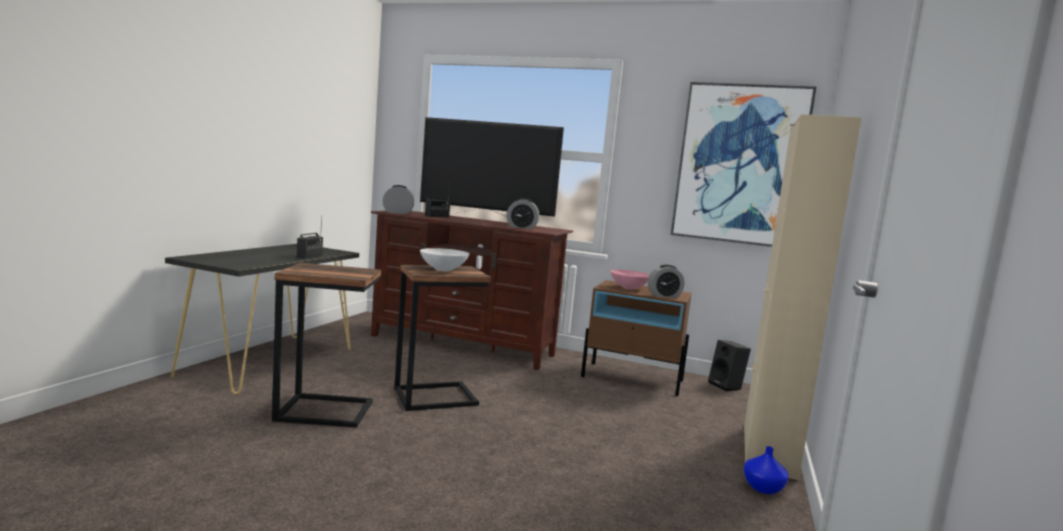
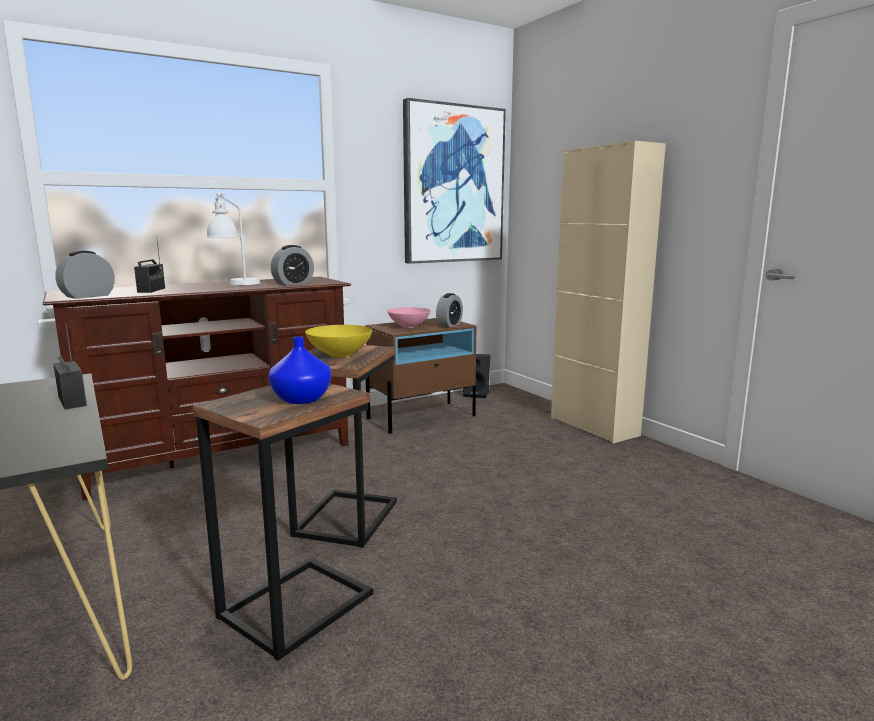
camera: 50 degrees left, 5 degrees up
television [420,117,564,217] -> none
white bowl [420,248,469,272] -> yellow bowl [305,325,373,357]
blue vase [744,446,789,494] -> blue vase moved to [268,336,331,404]
none -> white table lamp [206,192,260,285]

